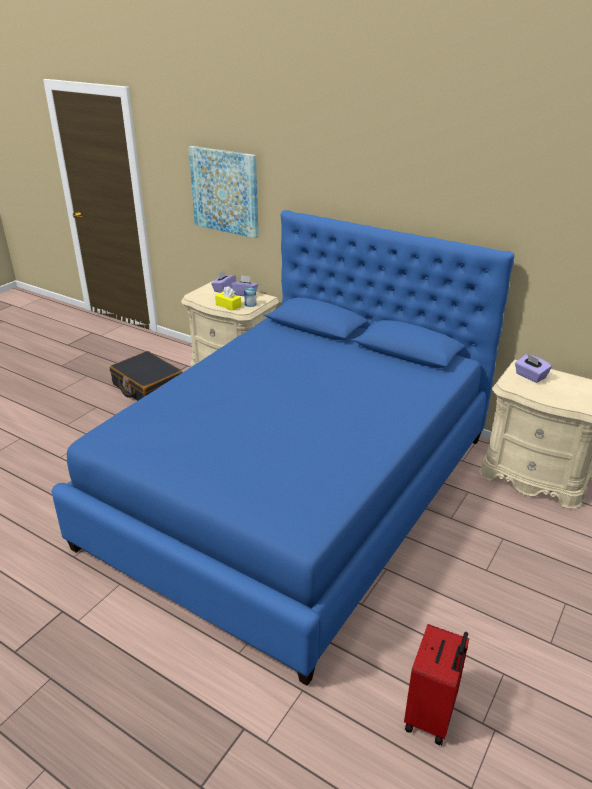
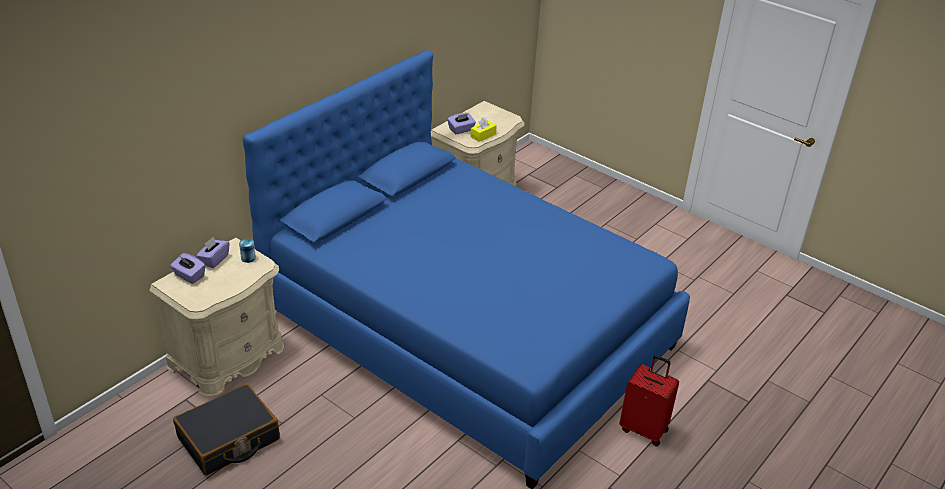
camera: 85 degrees left, 5 degrees up
picture [188,146,259,238] -> none
yellow tissue box [215,286,241,311] -> yellow tissue box moved to [470,117,497,142]
red suitcase [404,624,469,745] -> red suitcase moved to [620,355,679,446]

